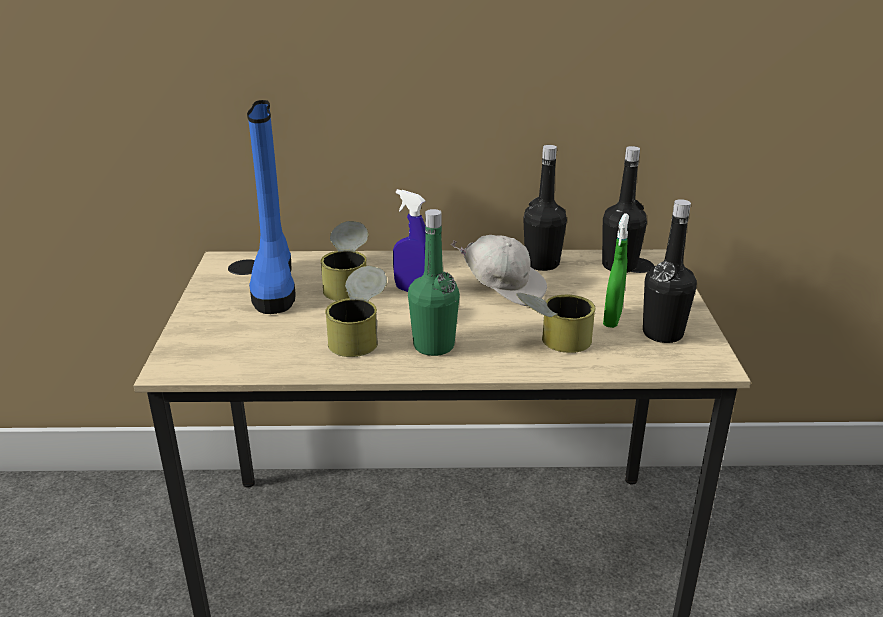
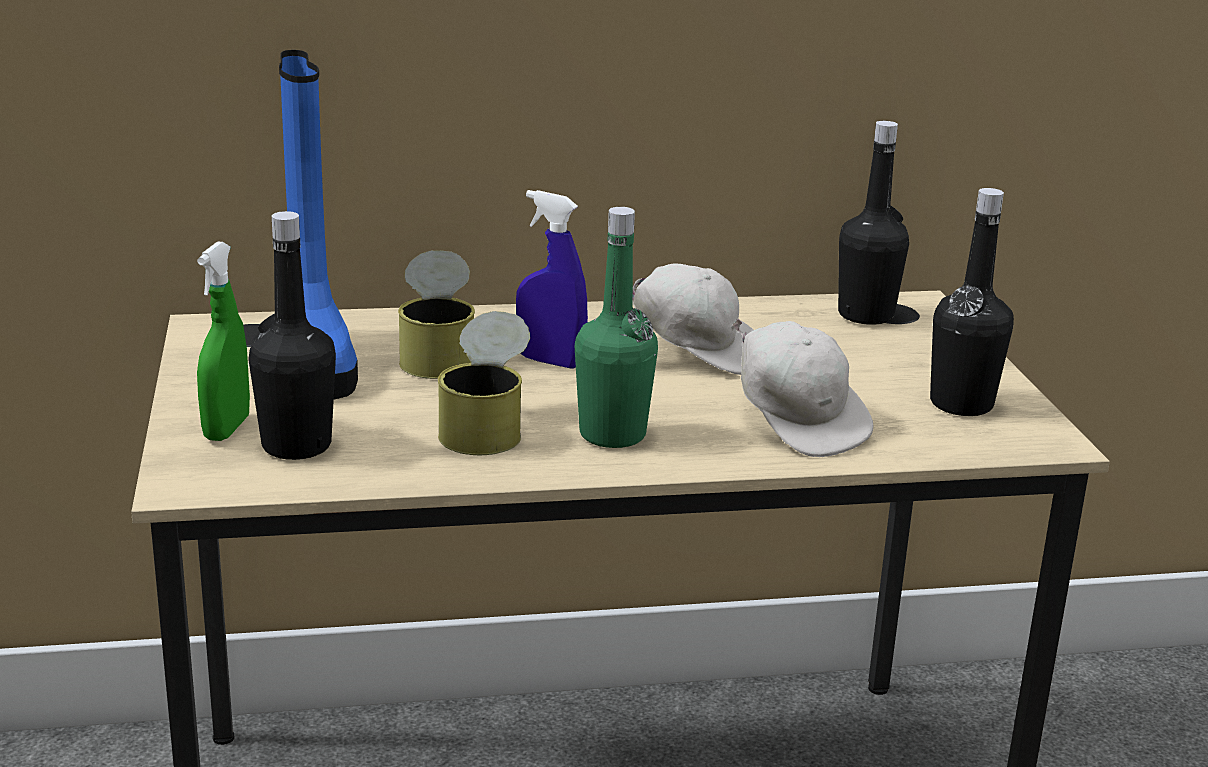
camera: 10 degrees left, 5 degrees down
can [516,293,595,353] -> white cap [732,318,873,457]
black bottle [523,145,567,271] -> black bottle moved to [248,211,336,460]
green spray bottle [603,213,629,328] -> green spray bottle moved to [197,241,250,441]

